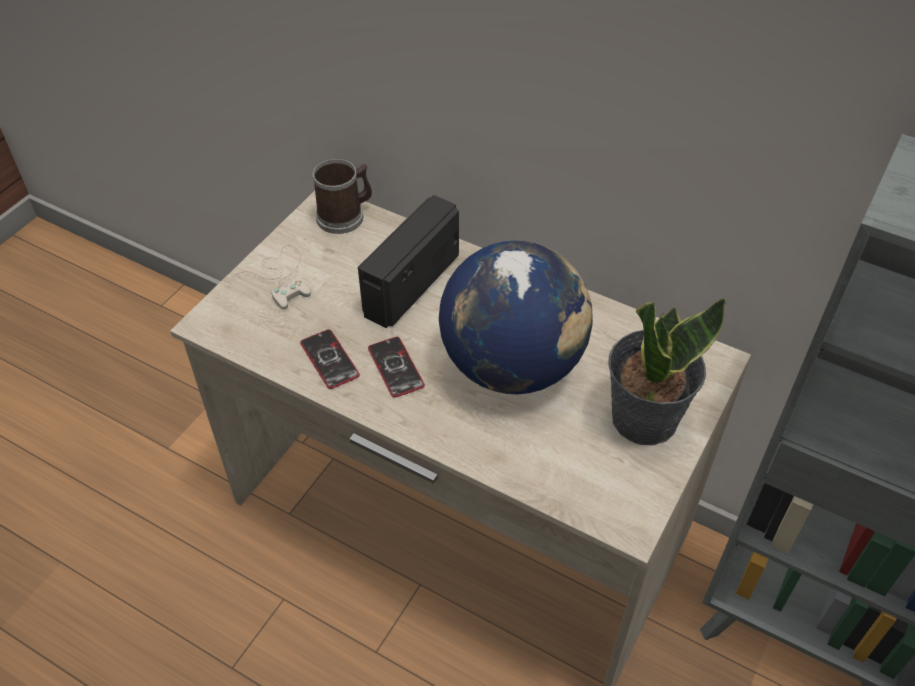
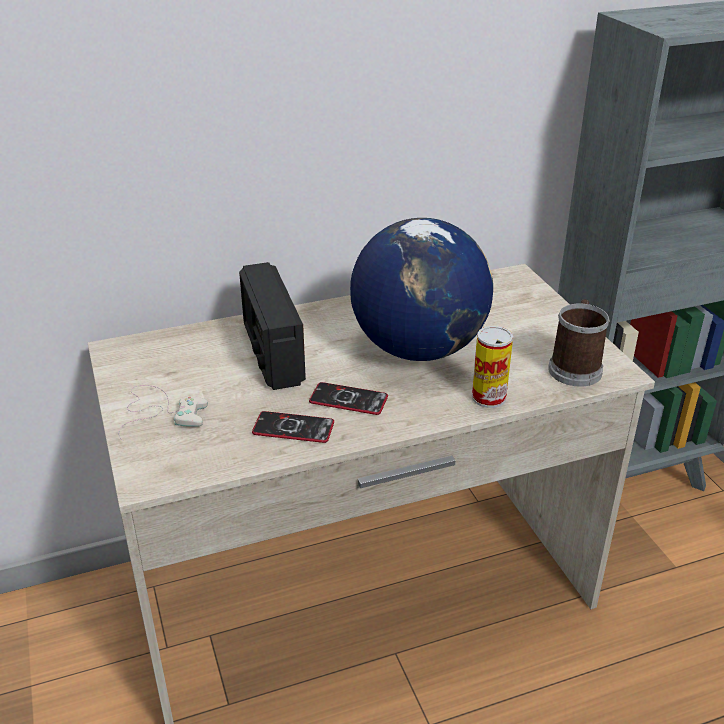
camera: 50 degrees left, 15 degrees down
mug [313,159,372,234] -> mug moved to [548,299,610,387]
potted plant [608,298,727,445] -> none
none -> can [472,326,513,408]

